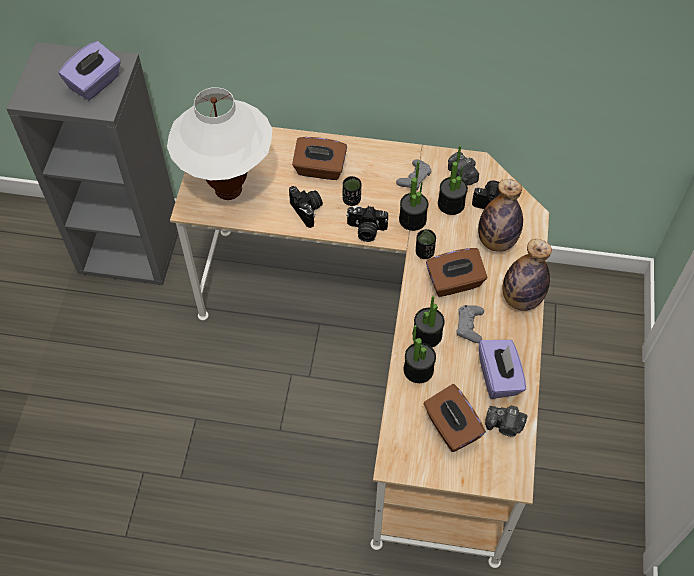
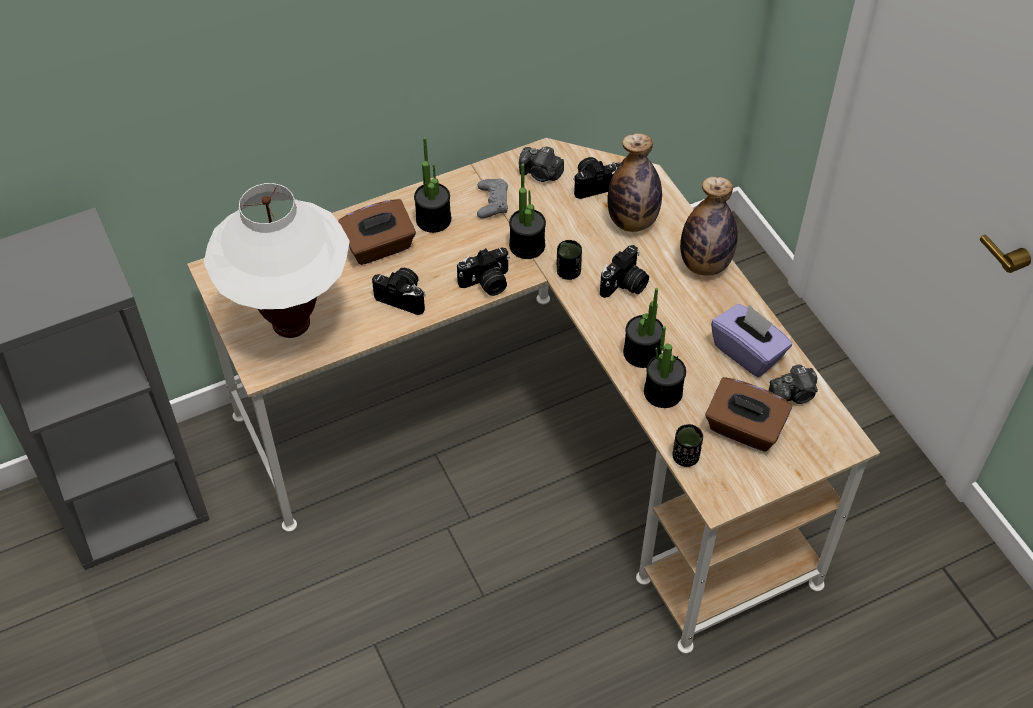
camera: 35 degrees left, 5 degrees down
purple tissue box [59,41,121,100] -> none
black cup [342,176,361,206] -> black cup moved to [672,424,703,467]
brown tissue box [426,248,487,297] -> camera [600,245,649,298]
potted plant [438,145,468,215] -> potted plant moved to [414,137,451,233]
grey game controller [457,305,484,343] -> none

